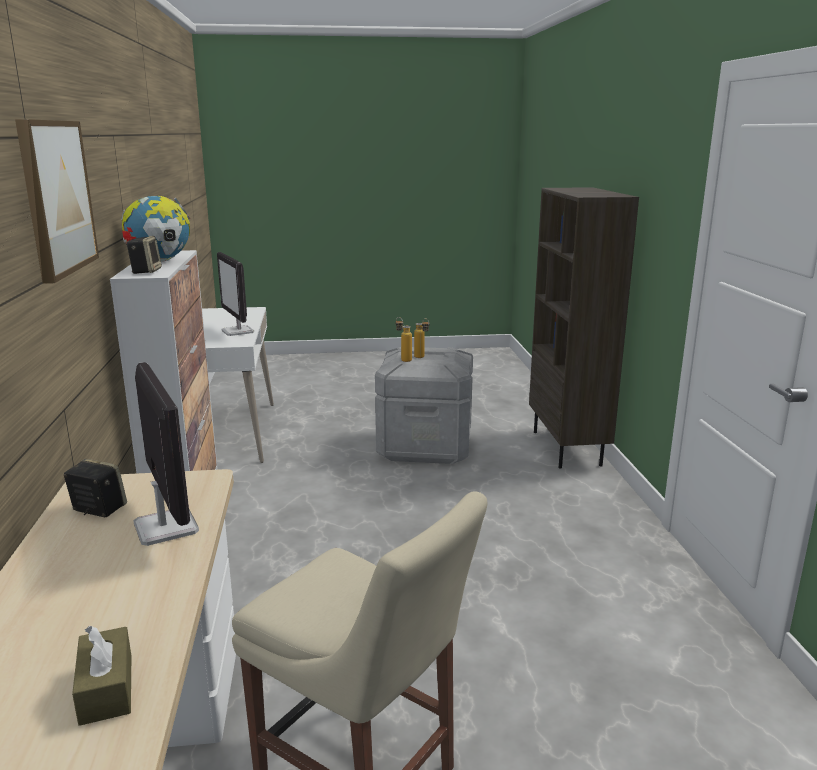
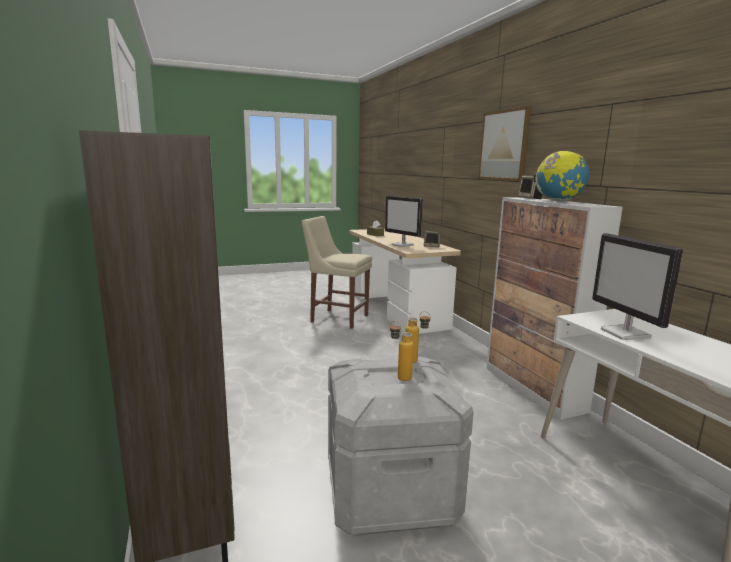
camera: 165 degrees right, 5 degrees down
monitor [217,252,254,336] -> monitor turned 150 degrees counterclockwise [592,233,683,340]

